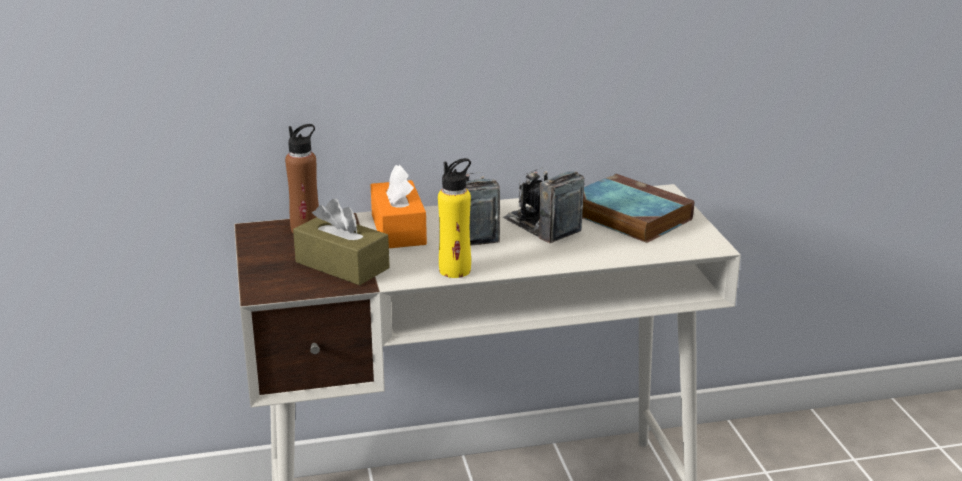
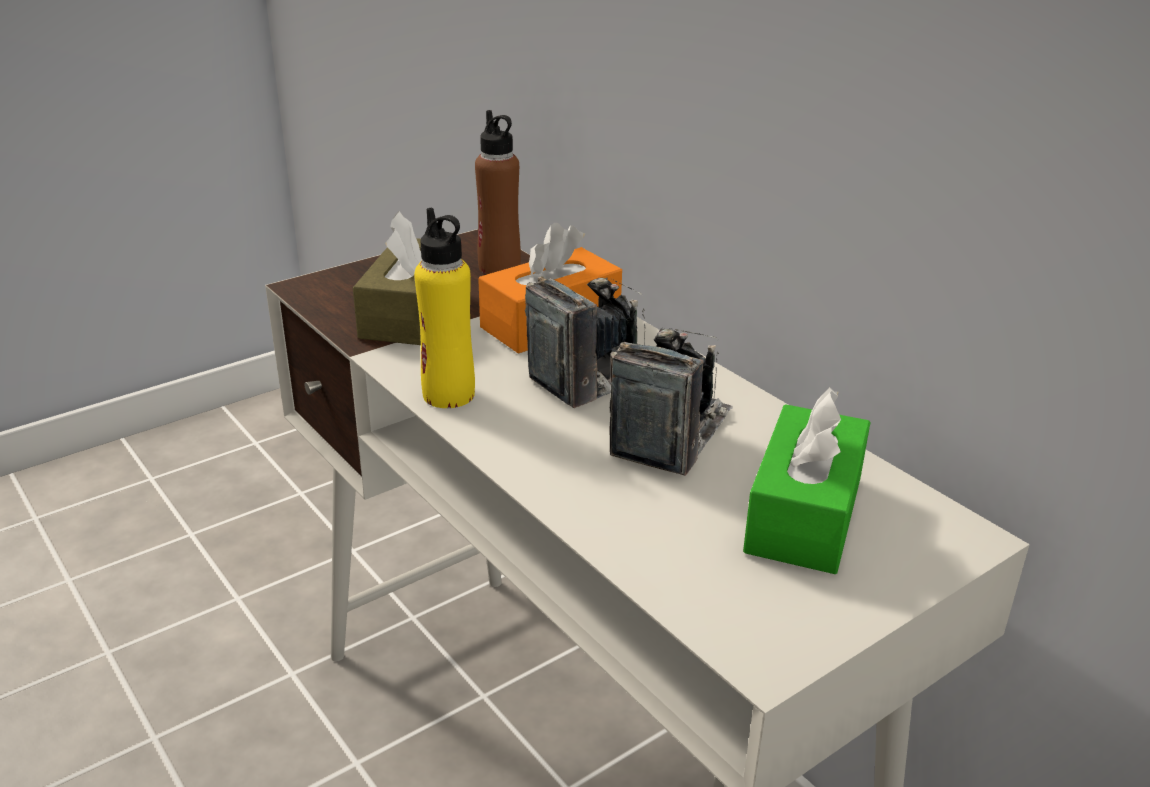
camera: 65 degrees right, 5 degrees up
book [582,174,694,243] -> green tissue box [743,387,871,574]

